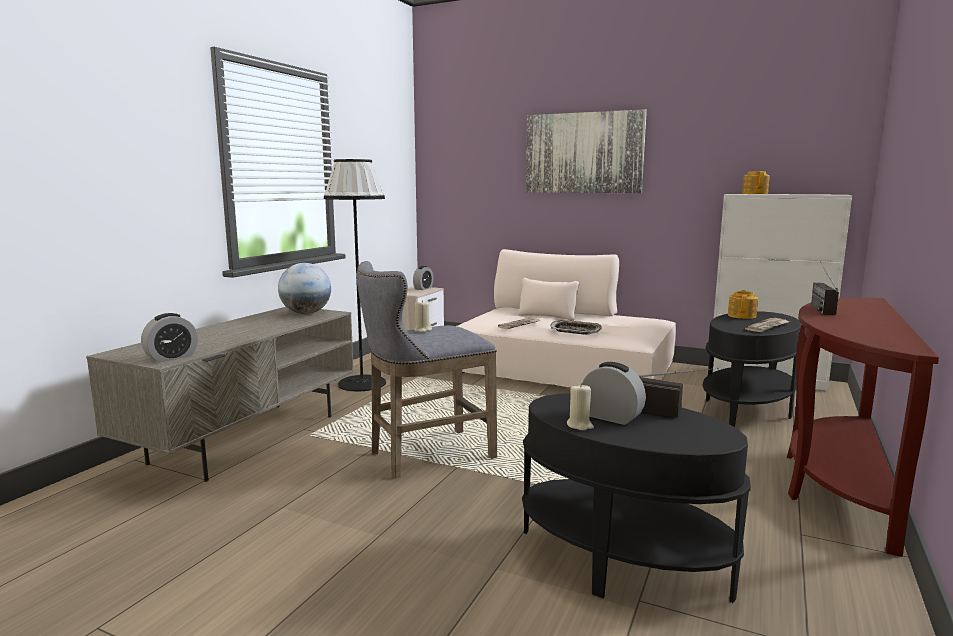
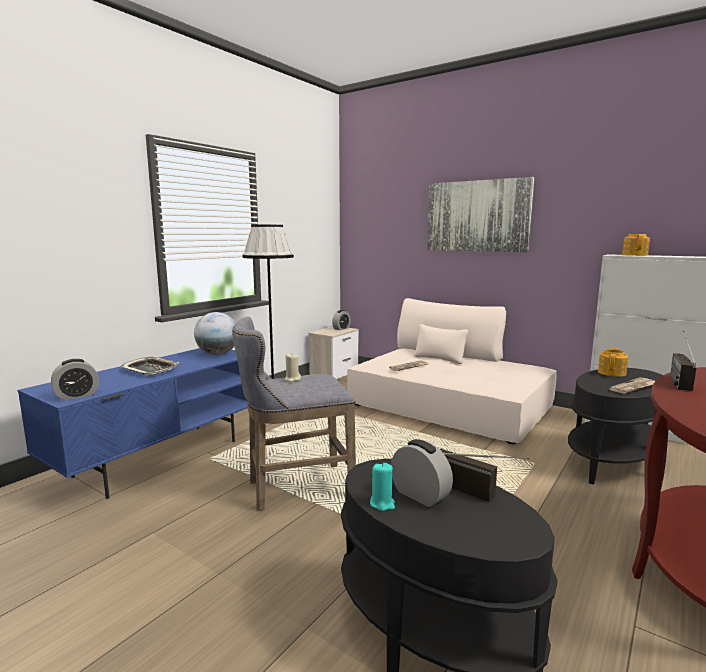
camera: 10 degrees right, 0 degrees up
grey tv stand [86,307,354,482] -> blue tv stand [18,348,248,499]
tray [550,320,602,335] -> tray moved to [121,357,180,375]
beige candle [567,383,594,431] -> turquoise candle [370,463,395,511]

